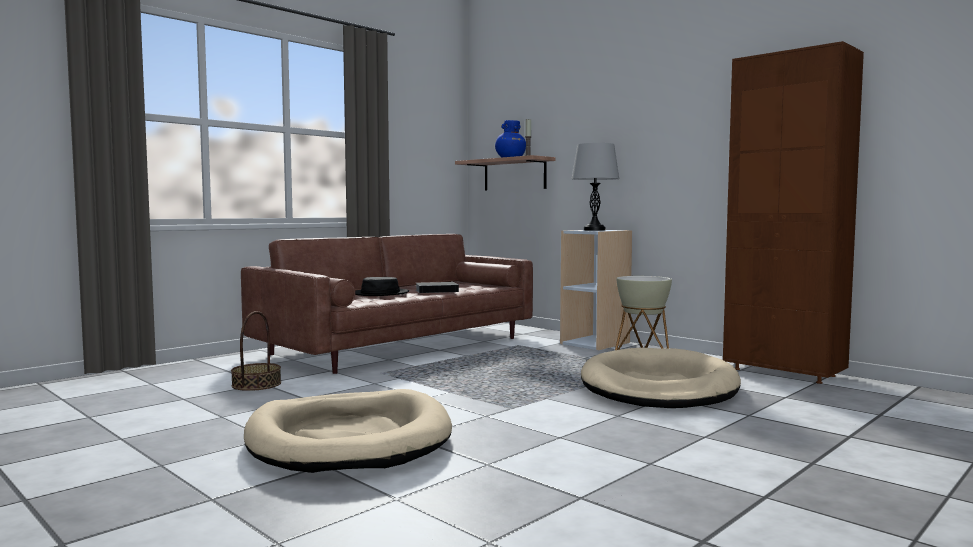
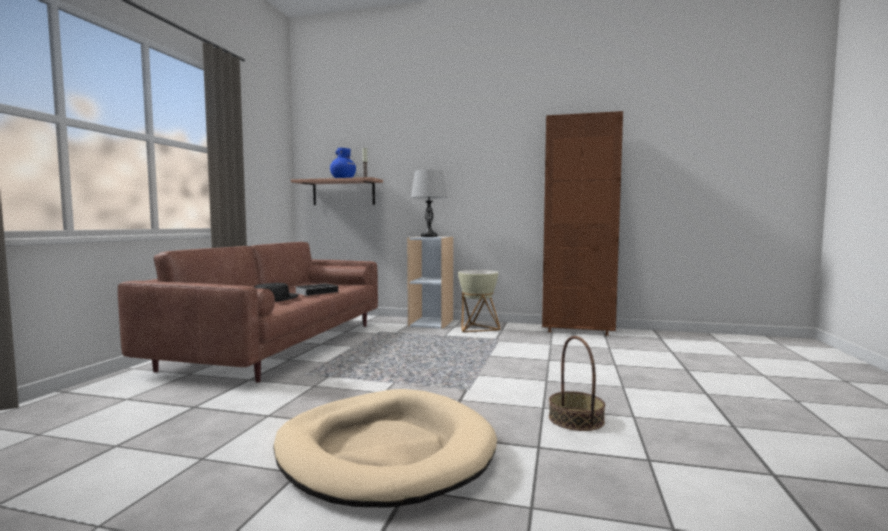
camera: 30 degrees left, 0 degrees up
basket [231,311,281,391] -> basket moved to [549,336,605,431]
beige dog bed [581,348,741,408] -> none

